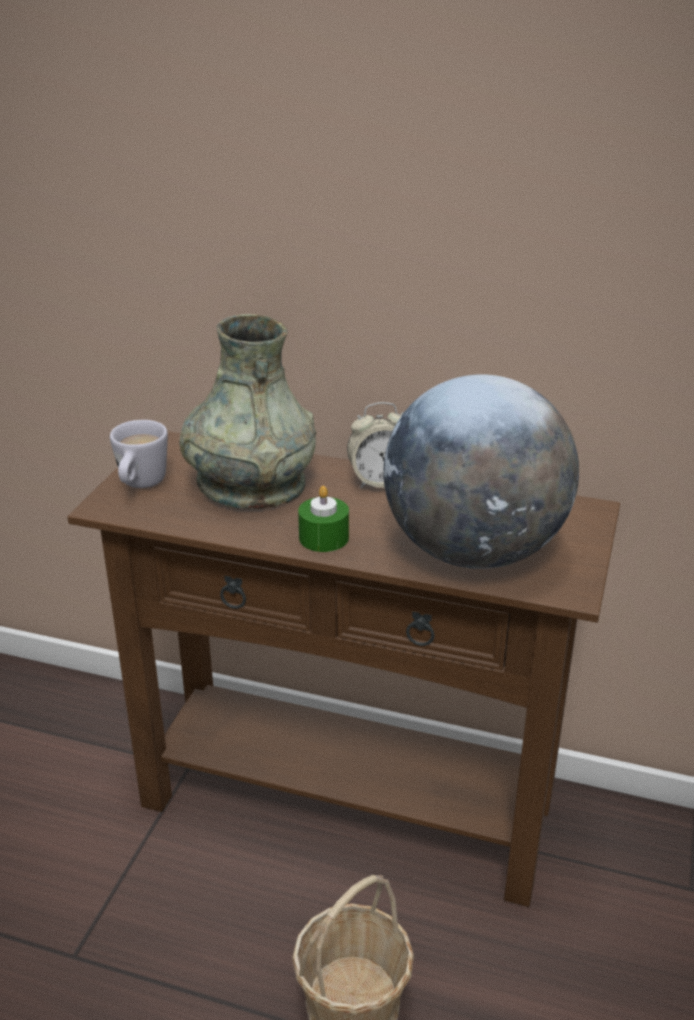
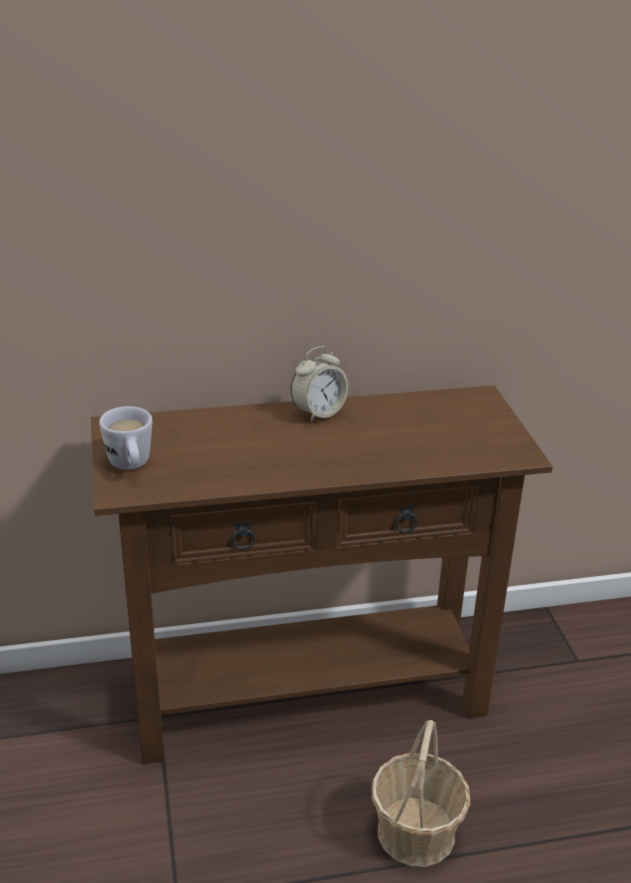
camera: 30 degrees left, 0 degrees up
grey vase [179,314,316,509] -> none
green candle [298,486,349,552] -> none
globe [383,374,579,569] -> none

